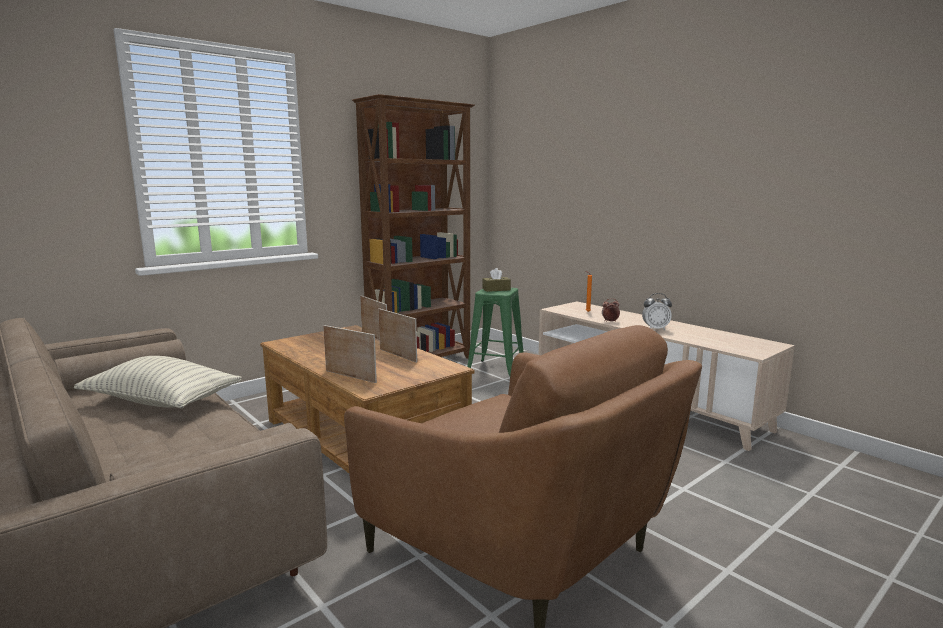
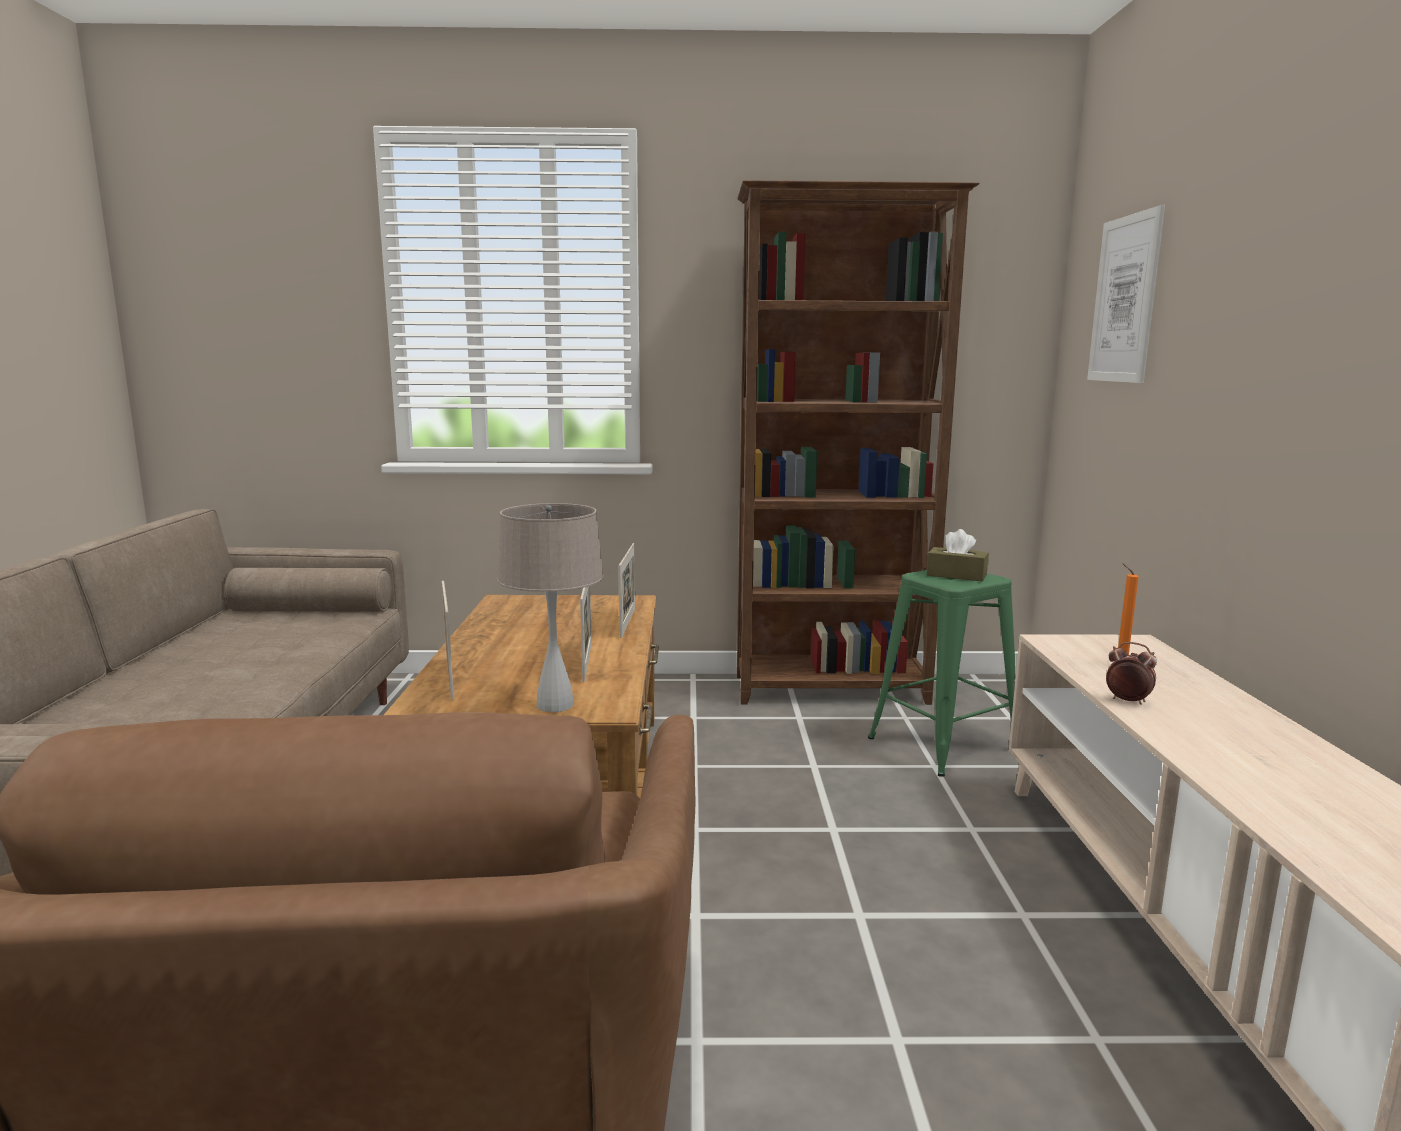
camera: 40 degrees right, 0 degrees up
pillow [74,356,242,408] -> none
alarm clock [642,293,672,330] -> none
none -> beige table lamp [497,503,604,712]
none -> picture [1087,205,1165,383]

